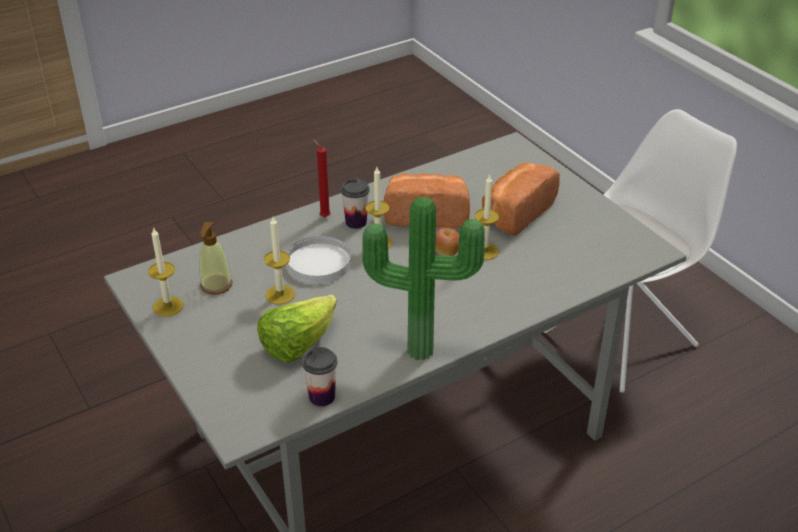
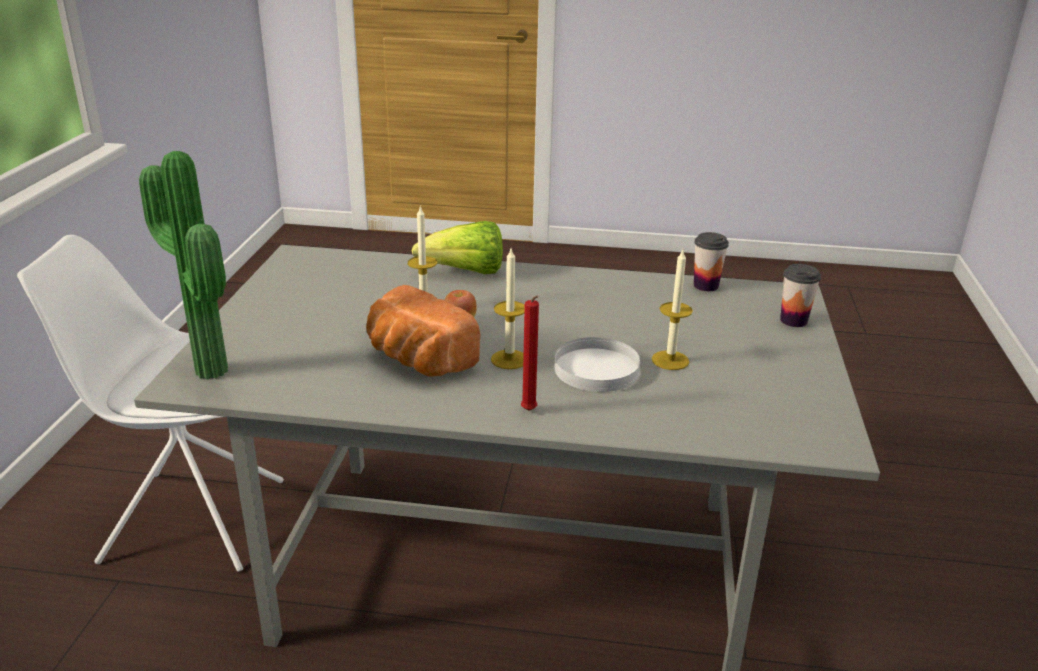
camera: 140 degrees left, 10 degrees down
candle [148,227,184,317] -> none
soap dispenser [199,222,233,295] -> none
lettuce [257,295,337,363] -> lettuce moved to [412,221,503,274]
cup [341,179,370,229] -> cup moved to [780,264,821,327]
potted plant [362,196,485,361] -> potted plant moved to [139,151,228,379]
bread [482,163,560,236] -> none

